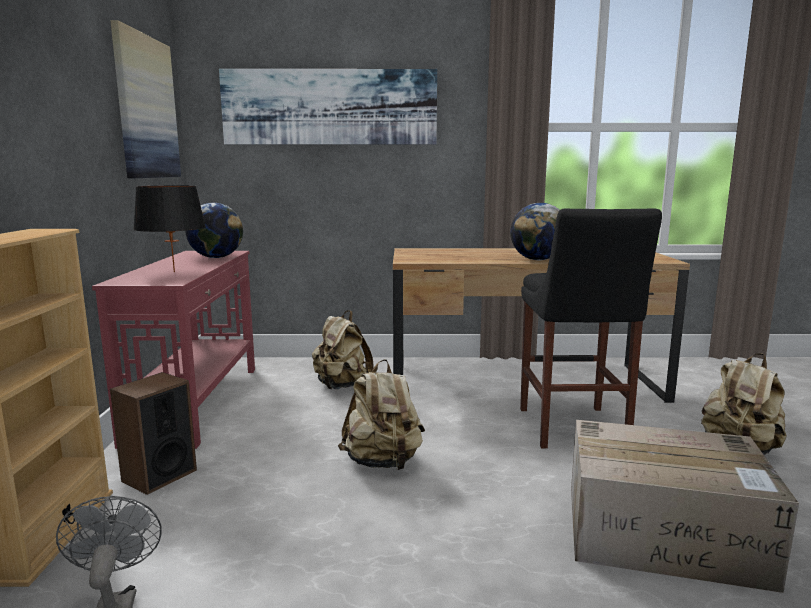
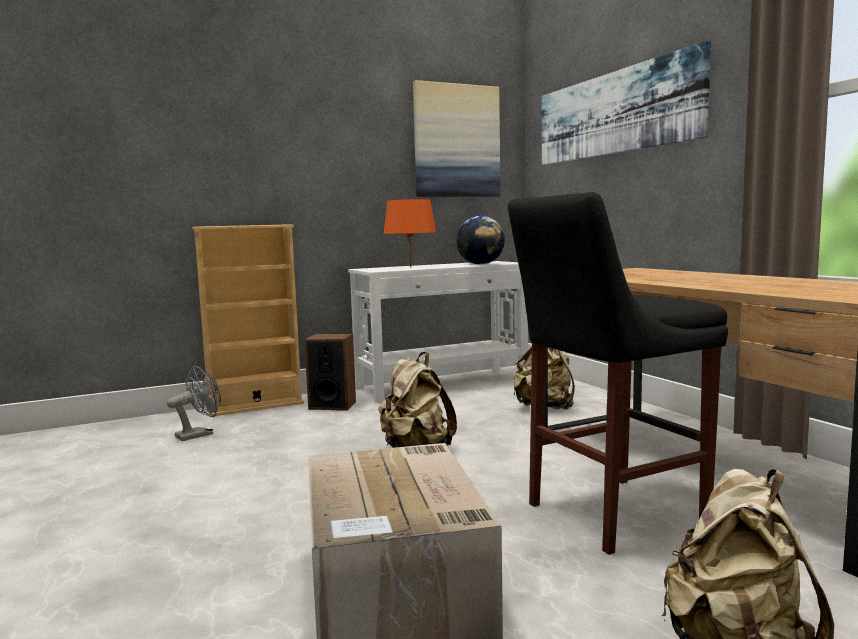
camera: 65 degrees right, 5 degrees down
red console table [92,251,255,449] -> white console table [348,261,528,403]
black table lamp [133,185,206,272] -> orange table lamp [383,199,436,268]
globe [510,203,560,260] -> none

